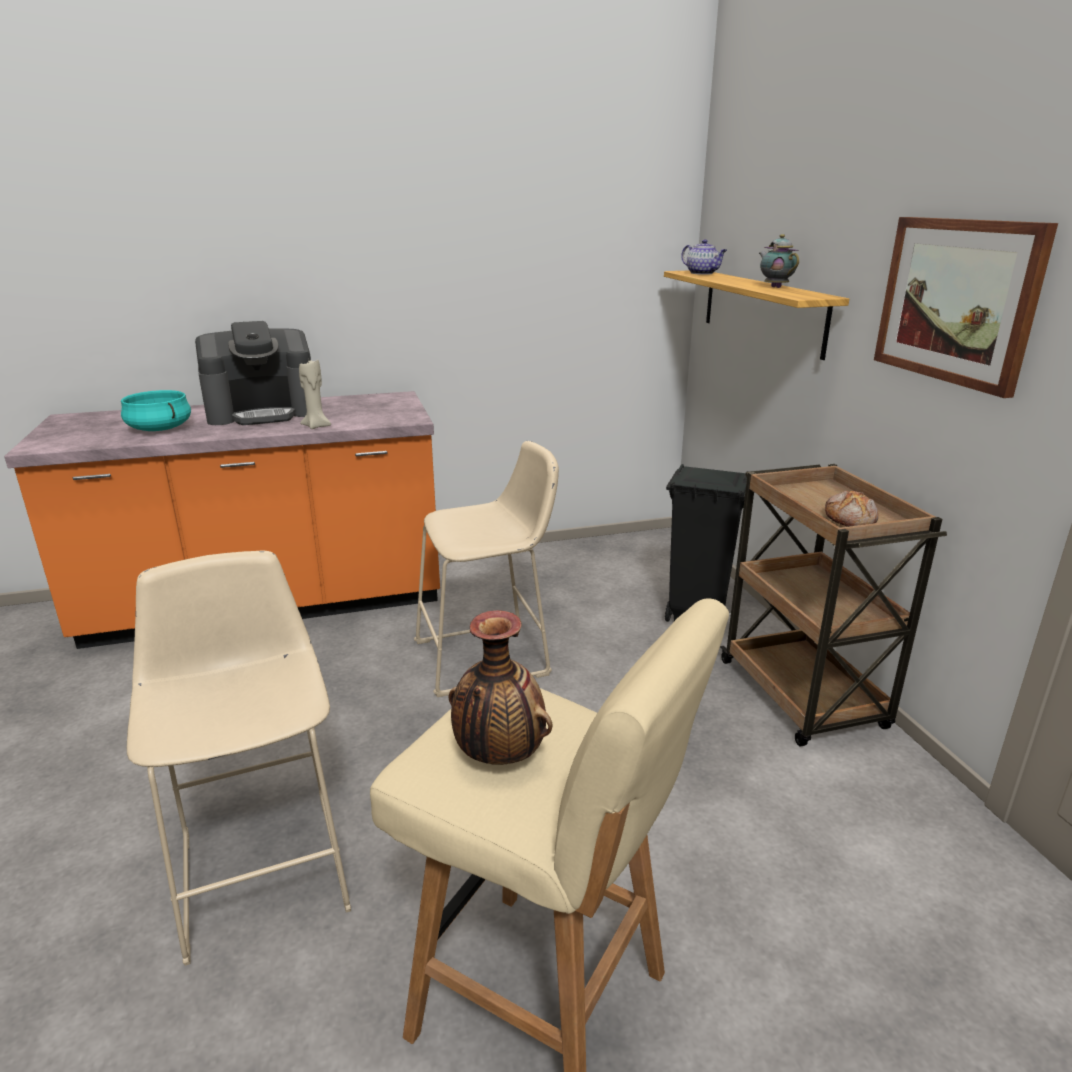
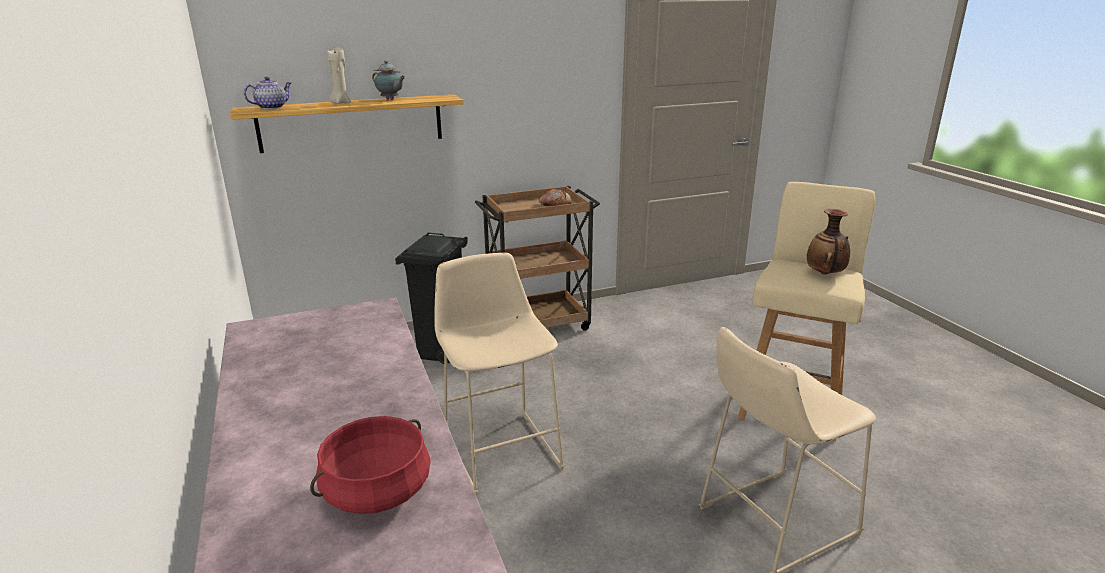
camera: 95 degrees left, 0 degrees up
turquoise cooking pot [121,390,191,431] -> red cooking pot [310,416,431,514]
coffee machine [195,321,311,425] -> none
beige candle [299,360,331,429] -> beige candle moved to [327,47,351,104]
teapot [759,234,799,288] -> teapot turned 120 degrees counterclockwise [372,60,406,100]
picture [874,217,1058,398] -> none

